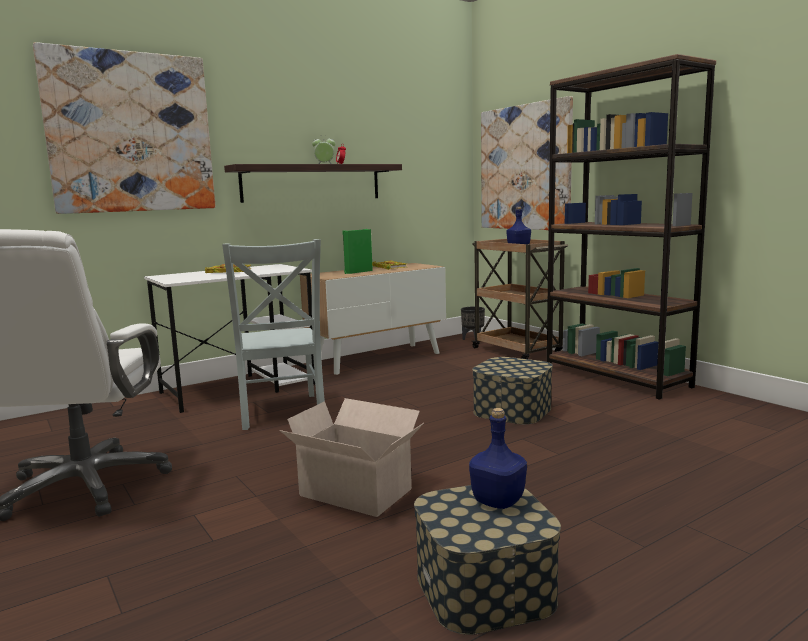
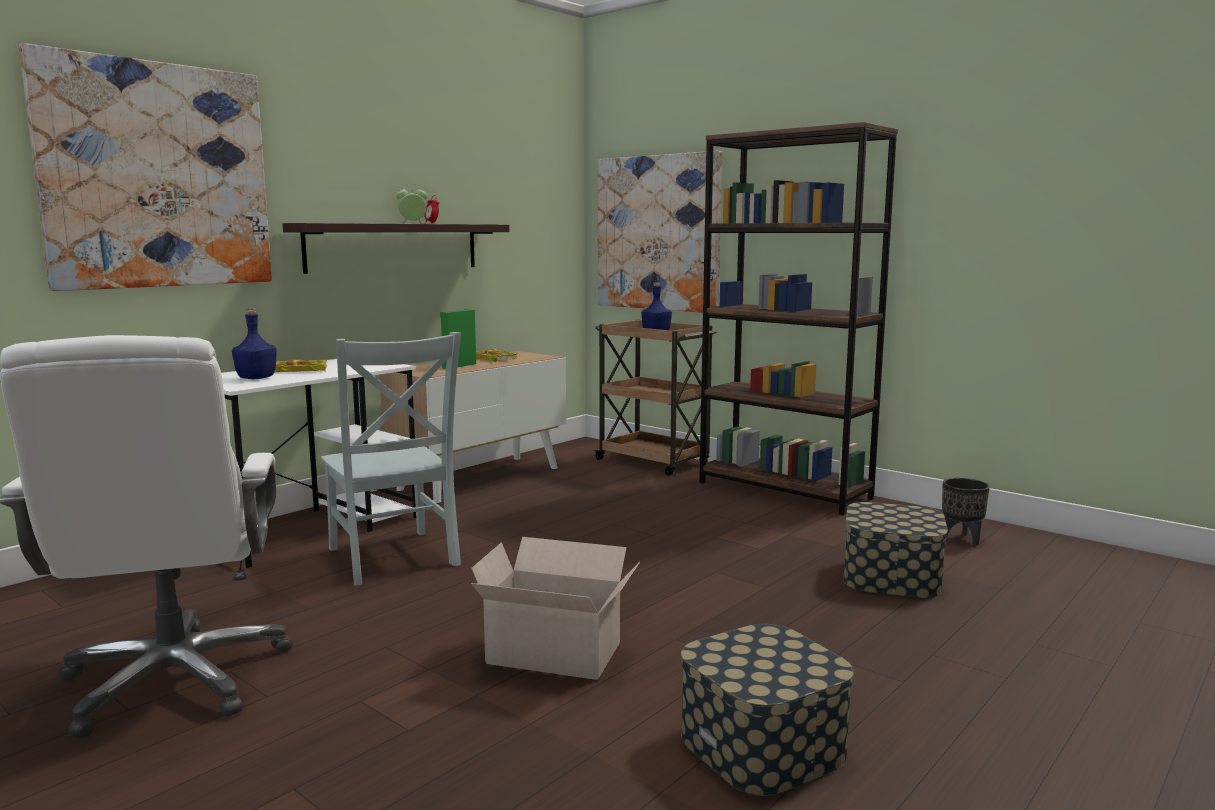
camera: 15 degrees left, 0 degrees up
black planter [461,306,485,341] -> black planter moved to [942,478,990,546]
blue bottle [469,408,527,509] -> blue bottle moved to [232,309,277,379]
storage box [472,357,553,424] -> storage box moved to [843,502,948,598]

